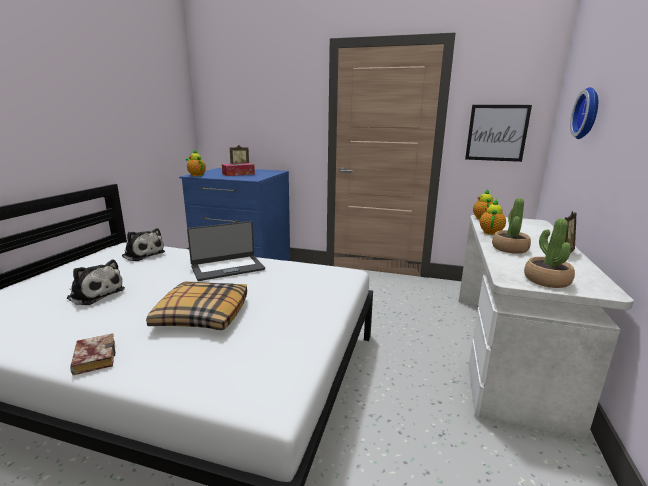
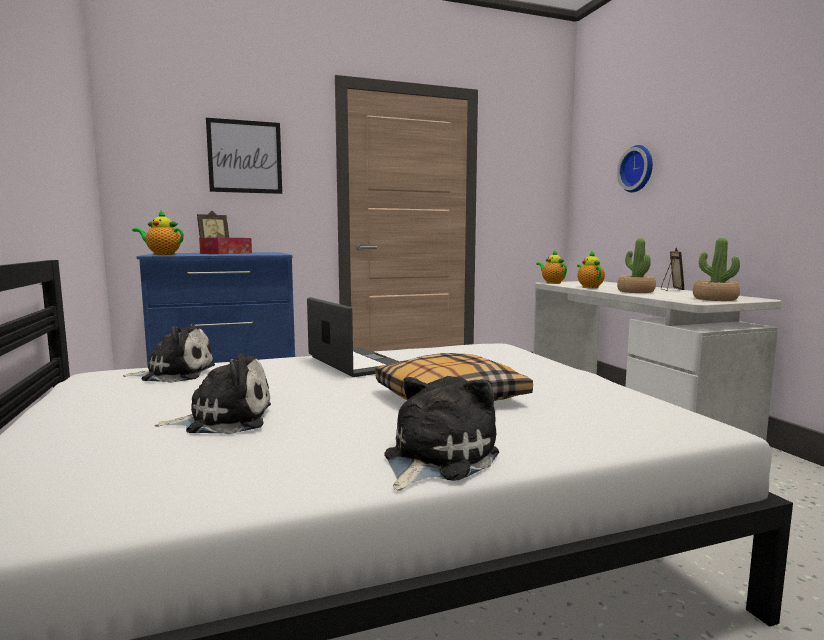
camera: 35 degrees left, 10 degrees down
book [70,333,115,375] -> plush toy [384,376,499,491]
laptop [187,221,265,281] -> laptop turned 60 degrees counterclockwise [307,297,400,377]
picture [465,105,532,162] -> picture moved to [206,118,282,194]

